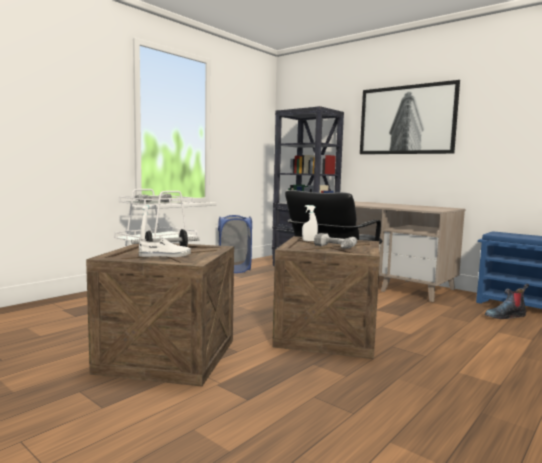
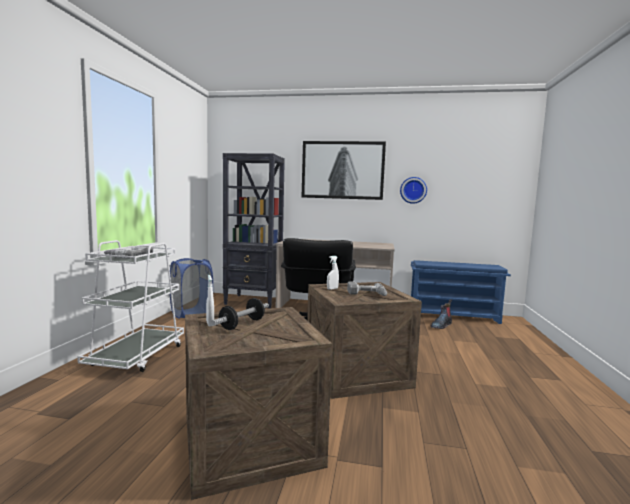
camera: 30 degrees left, 0 degrees up
white shoe [139,237,191,257] -> none
none -> wall clock [400,177,427,204]

